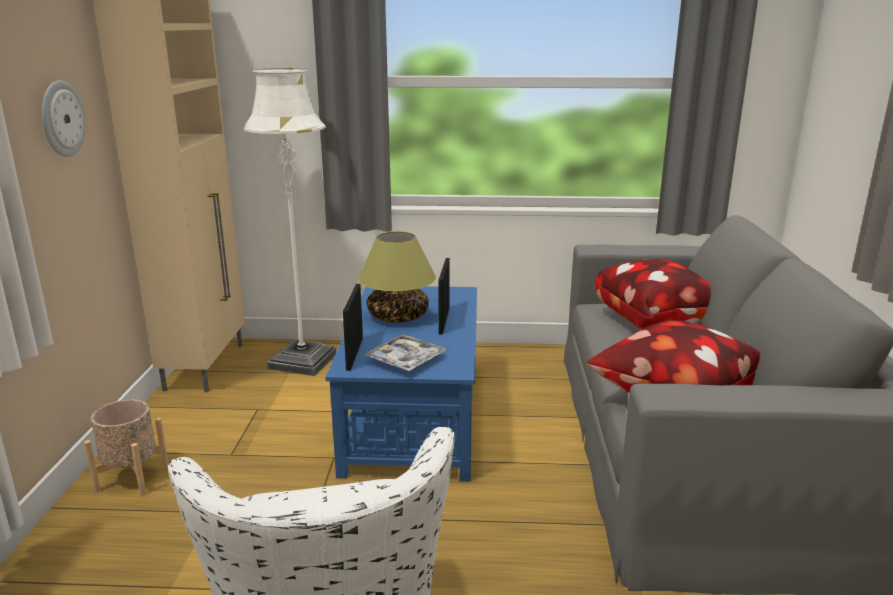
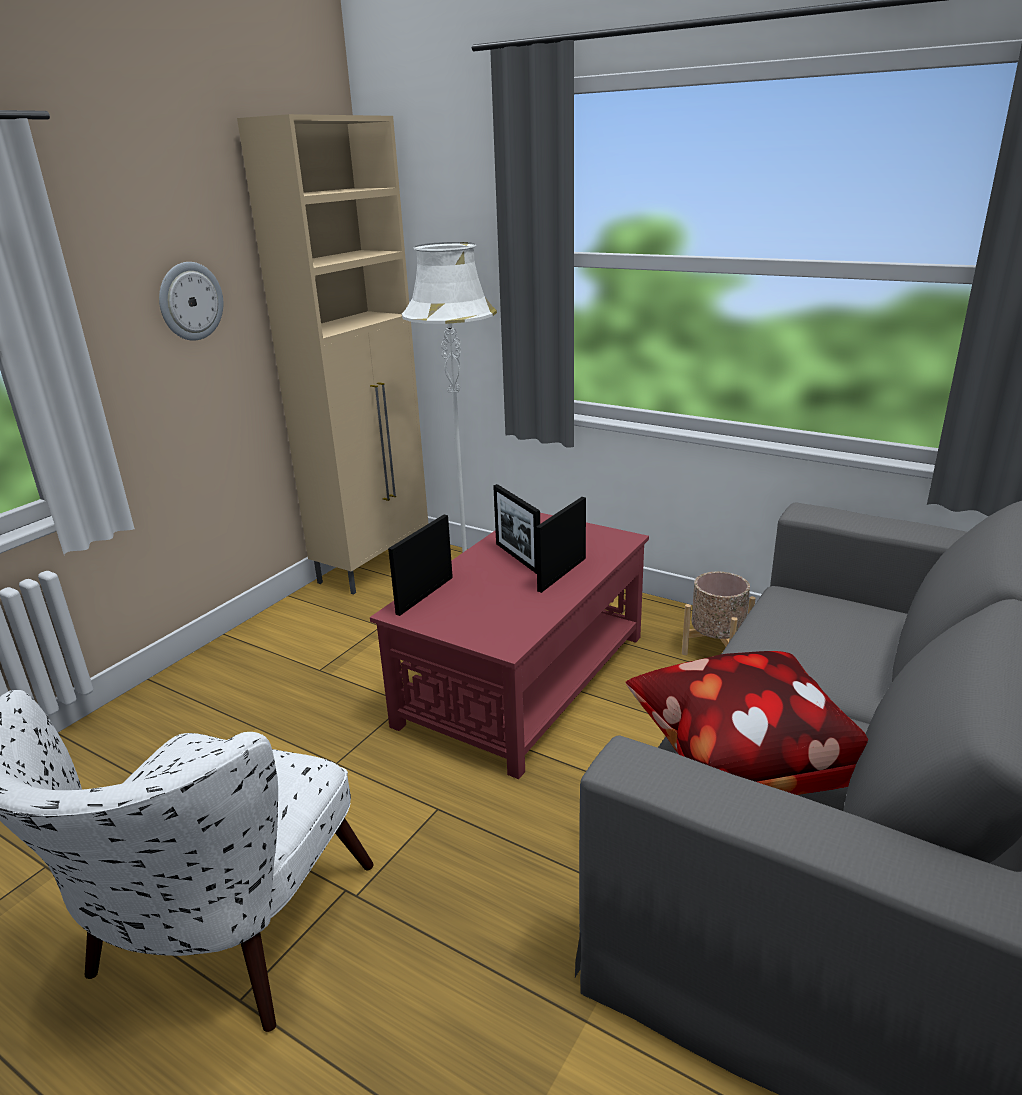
camera: 30 degrees right, 5 degrees up
beige planter [84,399,169,496] -> beige planter moved to [682,572,756,655]
blue coffee table [325,286,477,482] -> red coffee table [370,513,649,779]
table lamp [358,231,436,323] -> picture frame [493,484,540,574]
tray [363,334,446,371] -> none
pillow [594,259,711,329] -> none

